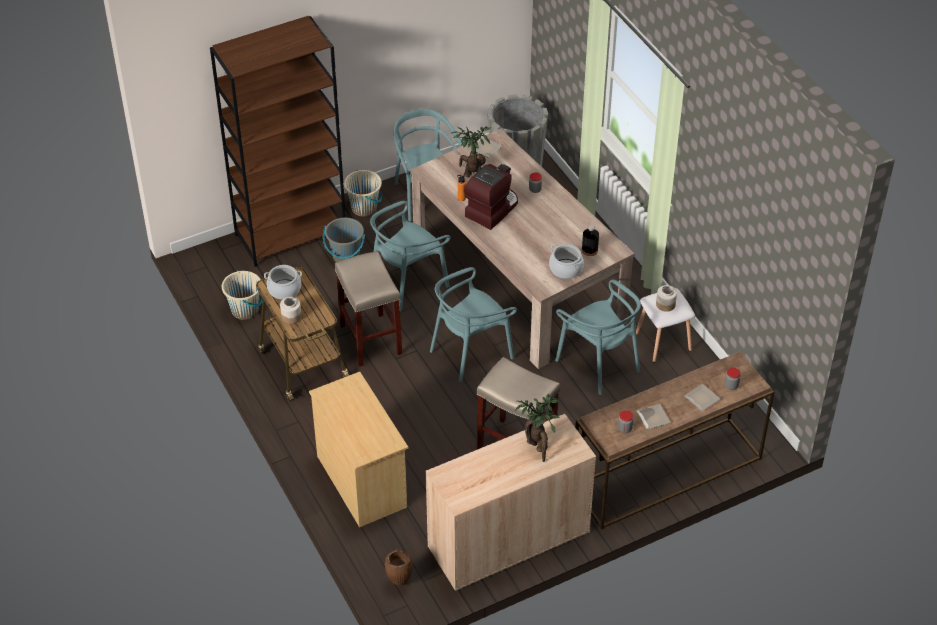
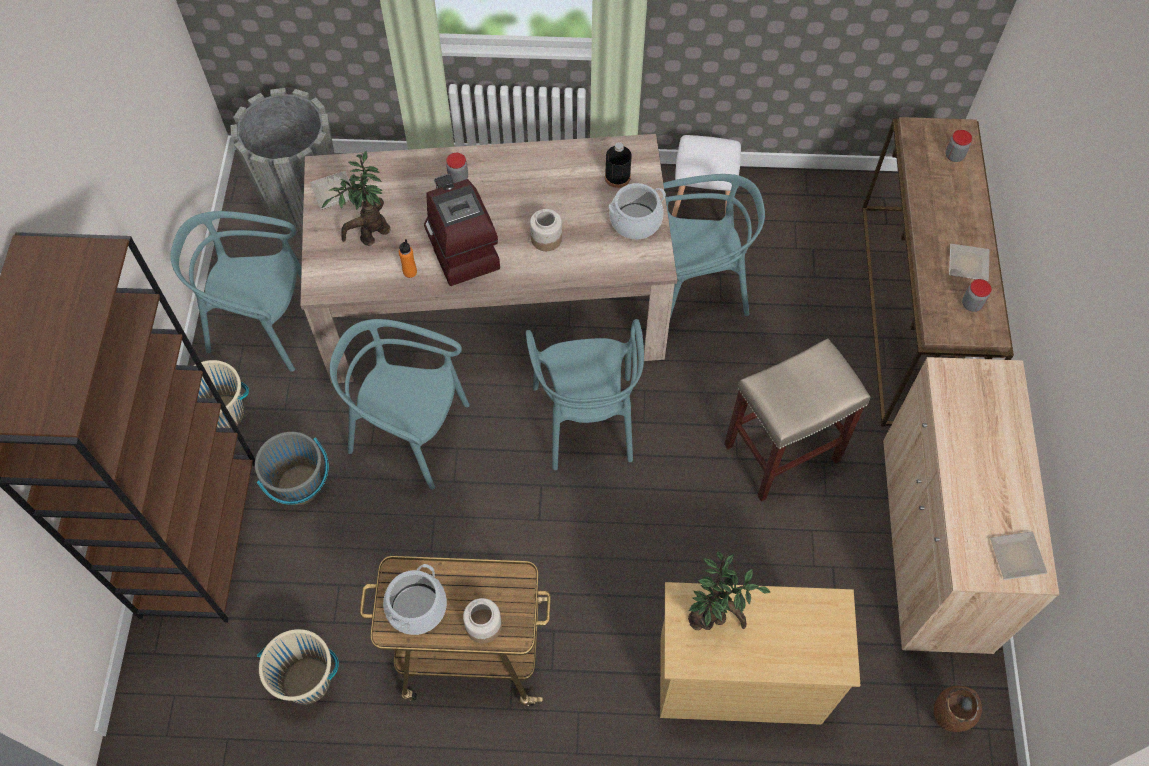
camera: 60 degrees left, 15 degrees up
beige stool [335,251,402,367] -> none
turquoise chair [370,201,451,312] -> turquoise chair turned 120 degrees clockwise [330,319,470,490]
potted plant [515,394,560,462] -> potted plant moved to [688,551,770,630]
jar [656,285,677,312] -> jar moved to [530,209,562,251]
plate [684,384,720,411] -> plate moved to [990,531,1047,580]

